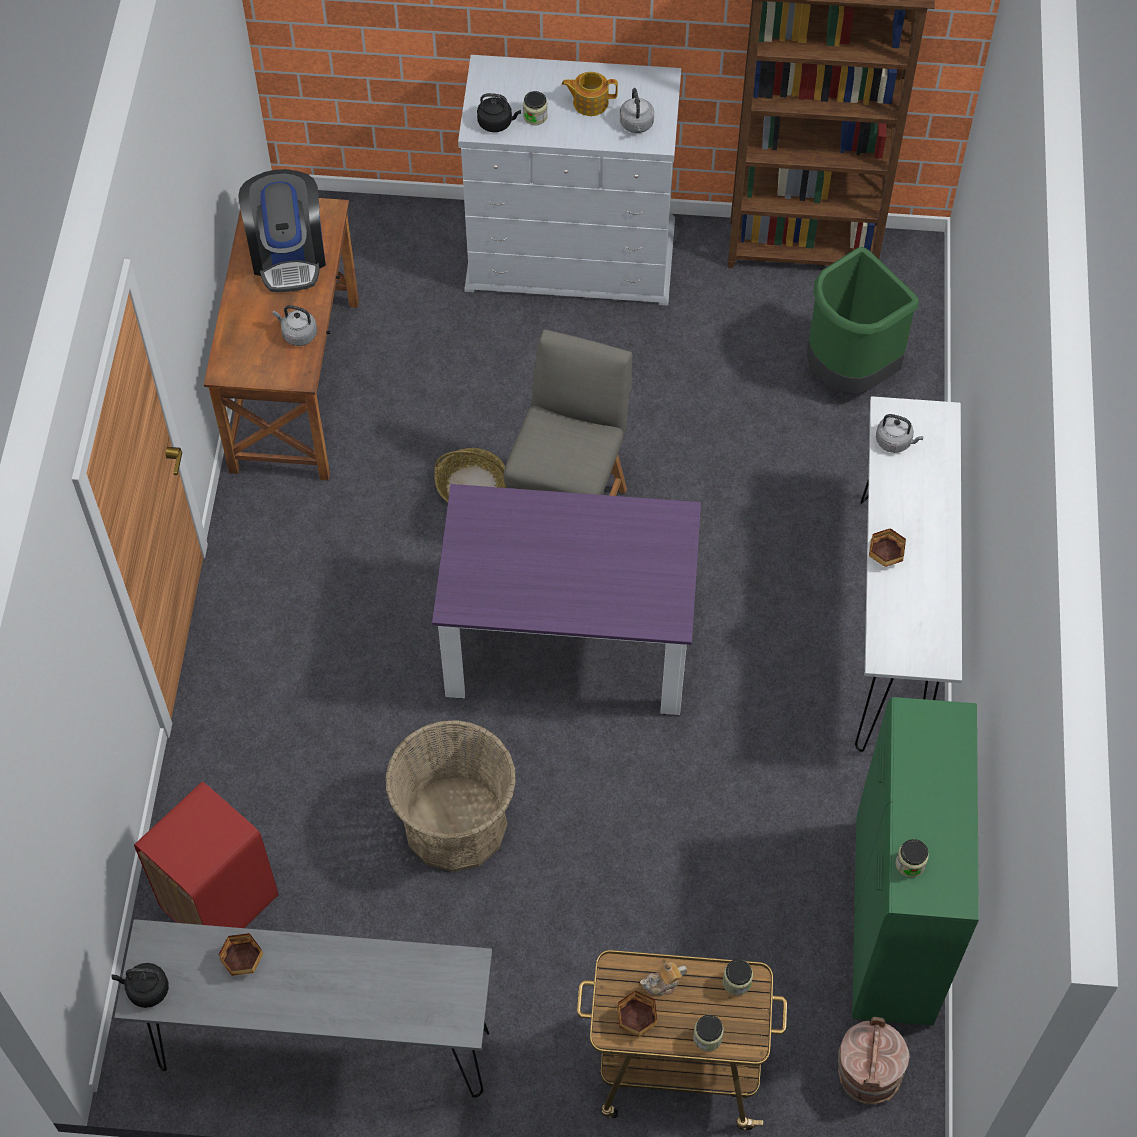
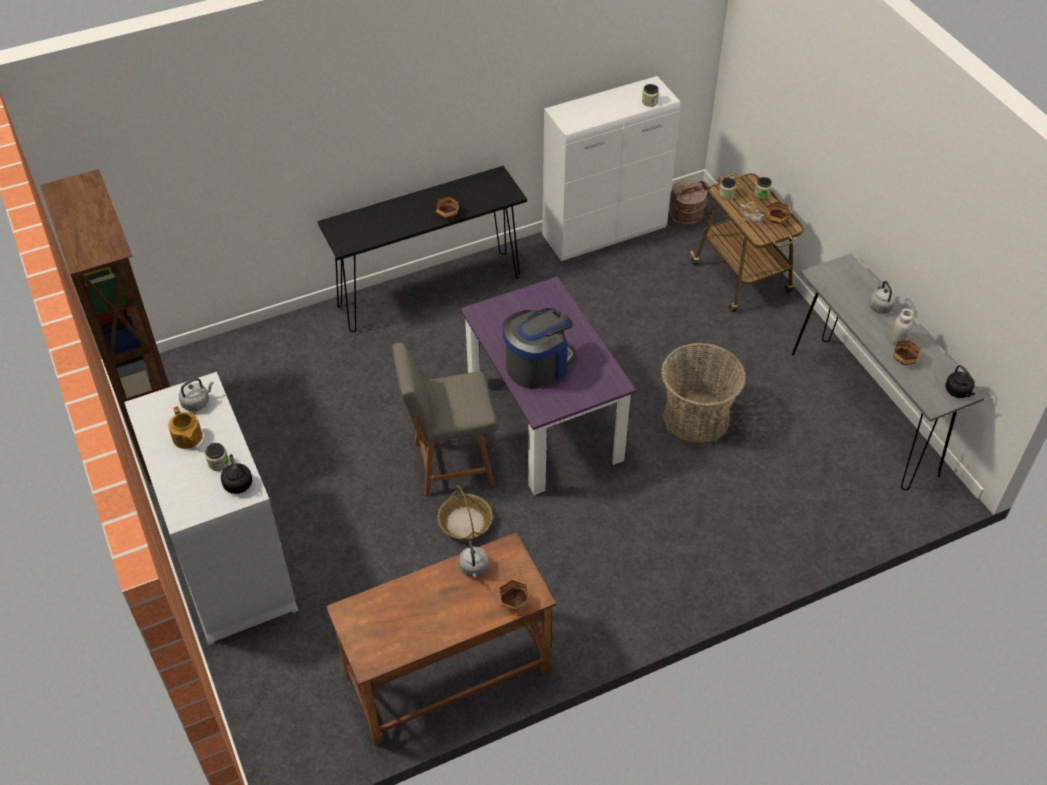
camera: 120 degrees left, 10 degrees down
red trash can [134,782,278,928] -> none
coffee machine [238,169,326,292] -> coffee machine moved to [502,308,576,389]
green trash can [807,247,919,394] -> none
green cabinet [852,697,979,1026] -> white cabinet [542,76,680,261]
white console table [855,396,962,752] -> black console table [318,166,527,332]
grey kettle [876,414,924,453] -> grey kettle moved to [869,281,896,313]
none -> bowl [500,580,529,611]
none -> white jar [891,309,914,346]

